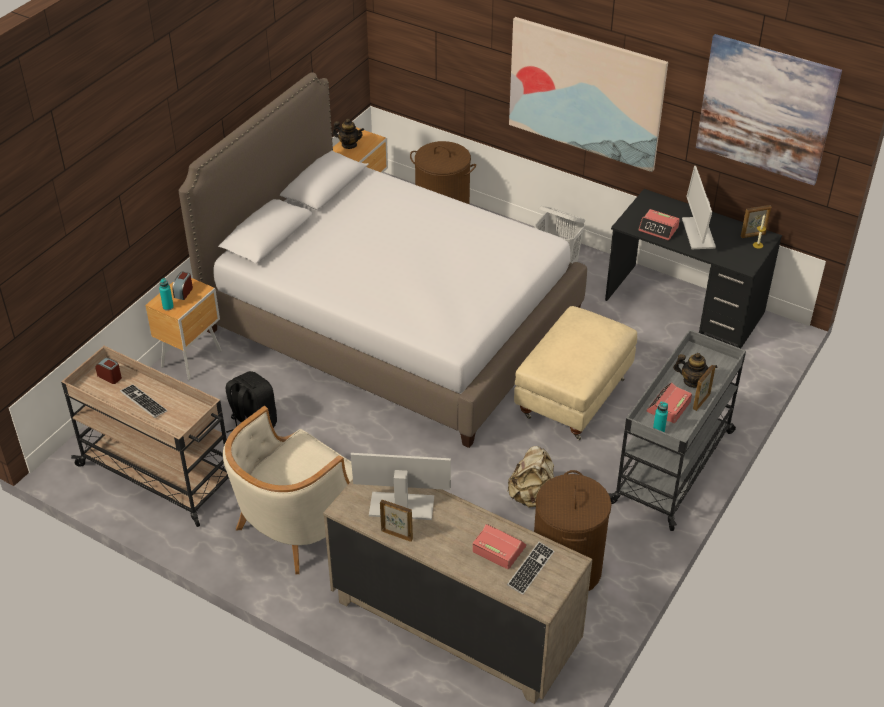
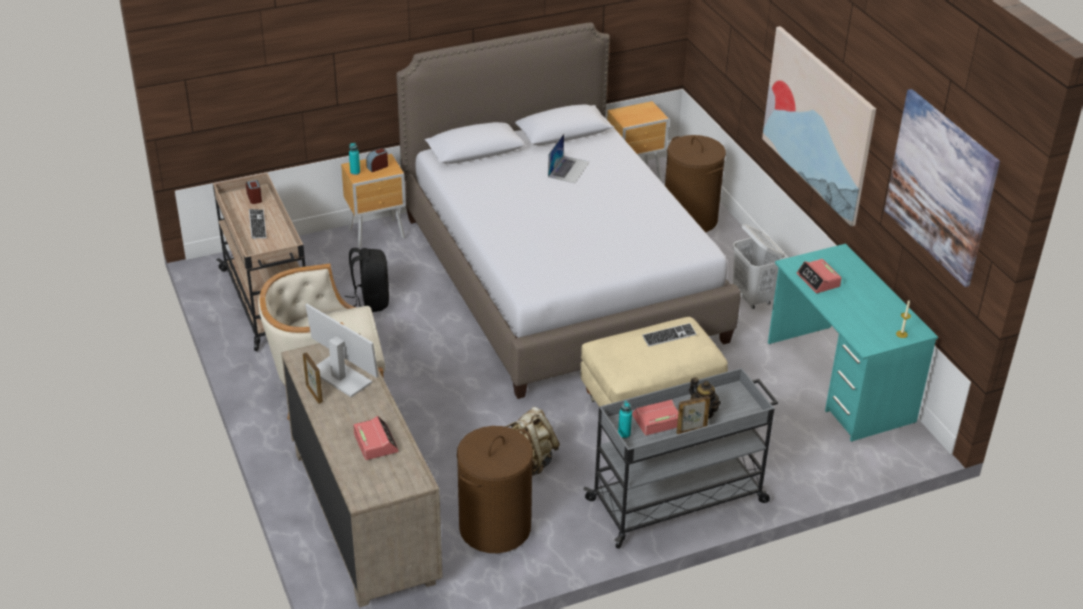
camera: 35 degrees right, 5 degrees down
teapot [332,119,364,149] -> none
keyboard [507,542,554,595] -> keyboard moved to [642,323,697,347]
black desk [605,189,782,349] -> turquoise desk [768,244,938,442]
monitor [682,166,716,249] -> none
picture frame [741,205,771,238] -> none
none -> laptop [548,134,589,183]

